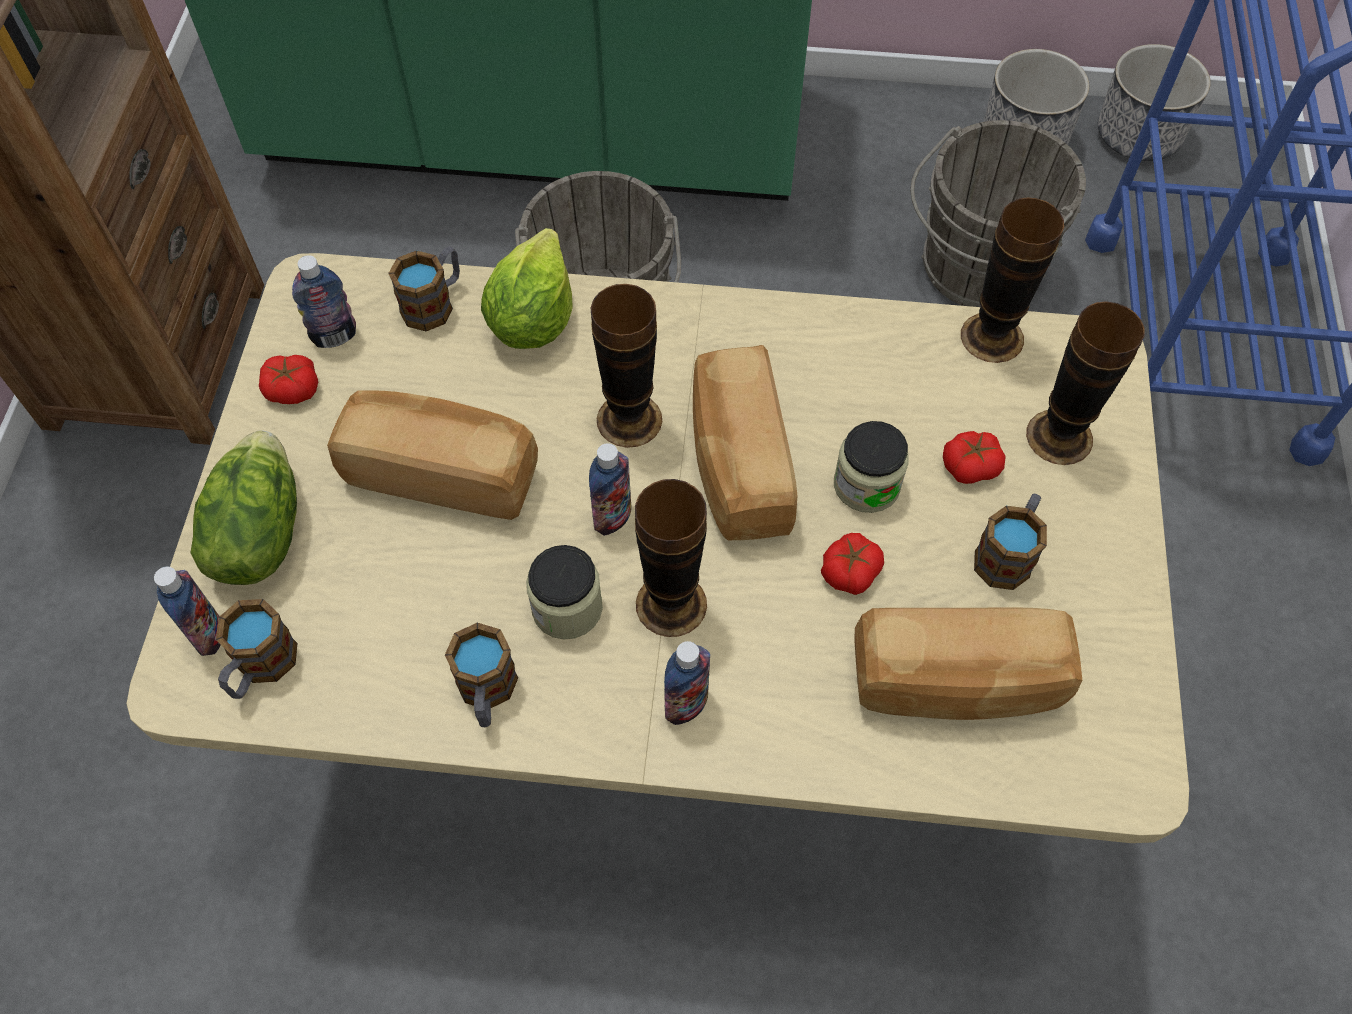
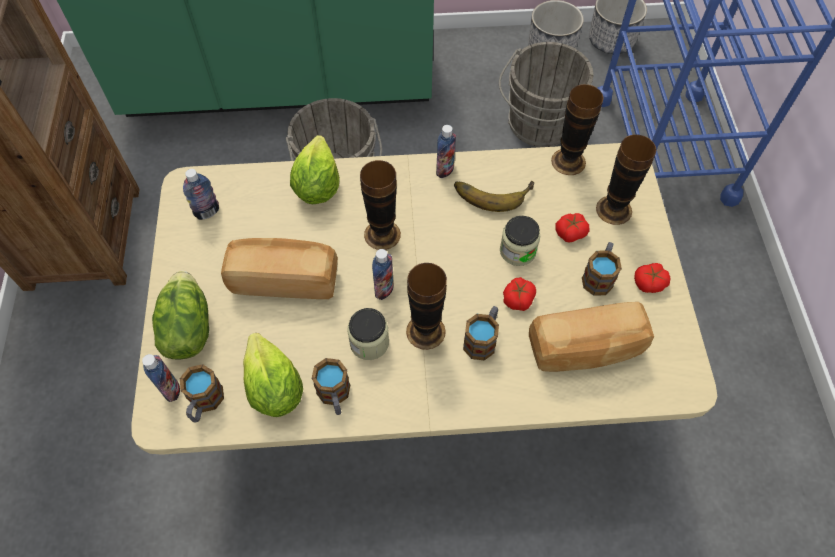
camera: 10 degrees left, 0 degrees up
tomato [259,355,318,404] -> tomato moved to [634,263,671,293]
mug [388,246,460,331] -> mug moved to [463,306,499,360]
bottle [664,641,710,725] -> bottle moved to [436,125,456,178]
bread [693,345,797,541] -> none
none -> lettuce [243,333,303,417]
none -> banana [454,181,534,212]

